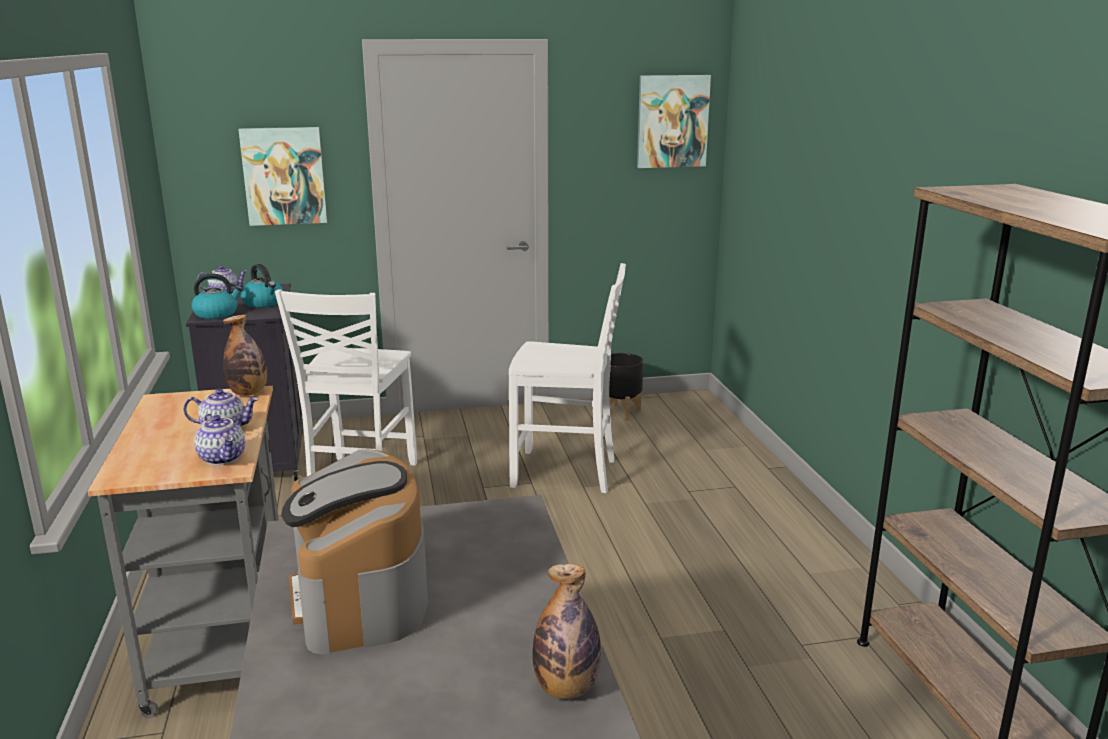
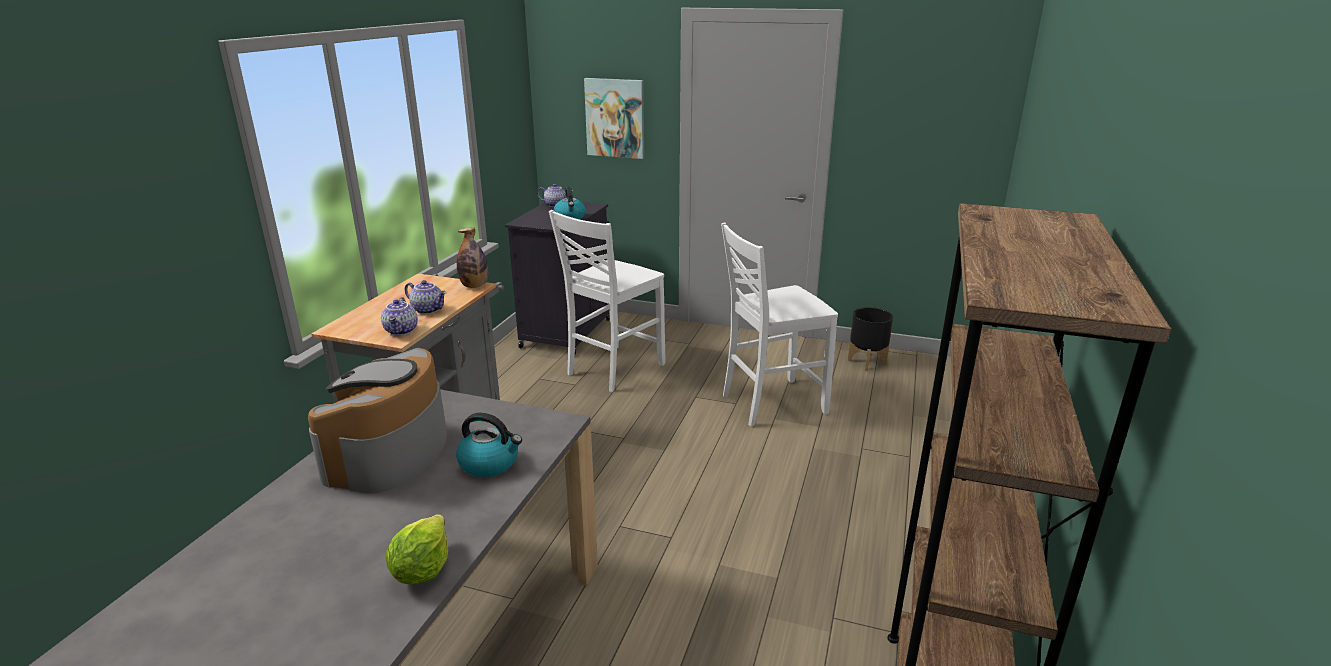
camera: 30 degrees right, 5 degrees up
kettle [192,274,243,319] -> kettle moved to [456,412,522,477]
white chair [509,263,626,493] -> white chair turned 120 degrees clockwise [721,222,838,426]
bottle [532,564,601,699] -> lettuce [386,514,448,584]
picture [637,75,711,168] -> none

